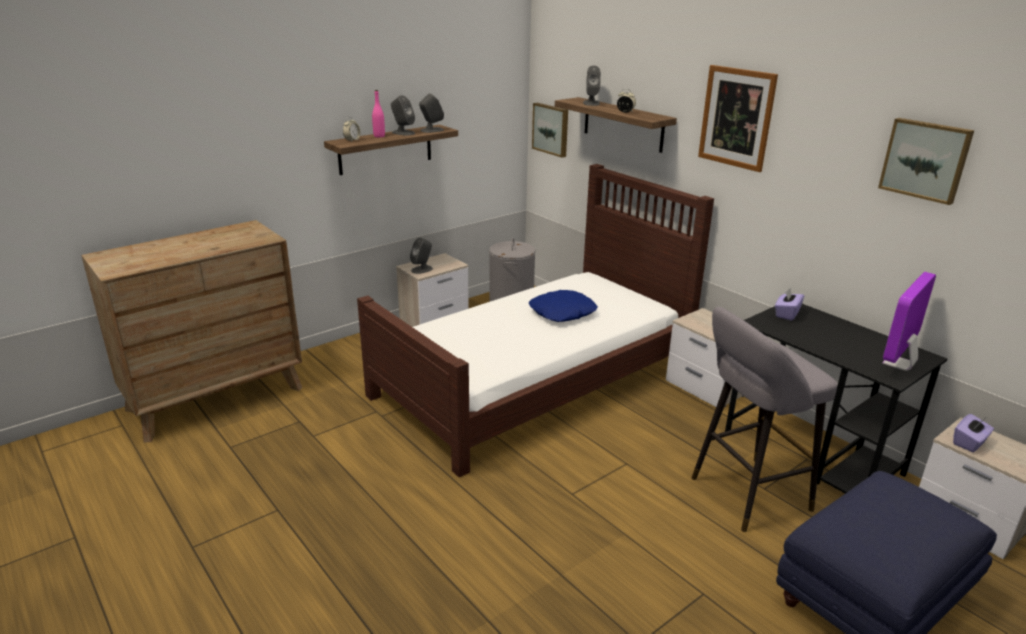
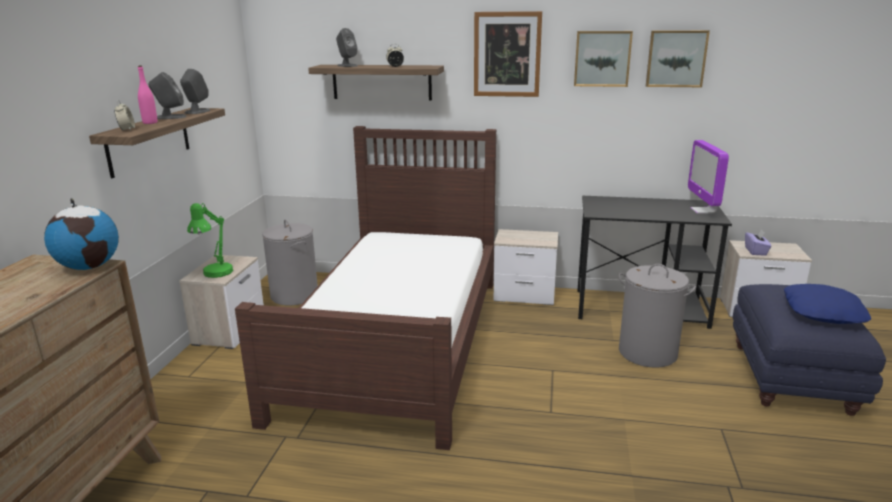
camera: 40 degrees left, 5 degrees down
grey speaker [410,237,433,274] -> green table lamp [187,203,233,278]
blue pillow [529,290,598,322] -> blue pillow moved to [784,284,871,324]
picture [532,103,568,158] -> picture moved to [574,31,633,87]
grey stool [691,307,837,532] -> grey laundry basket [619,264,696,368]
purple tissue box [775,287,804,321] -> none
none -> globe [44,197,119,270]

